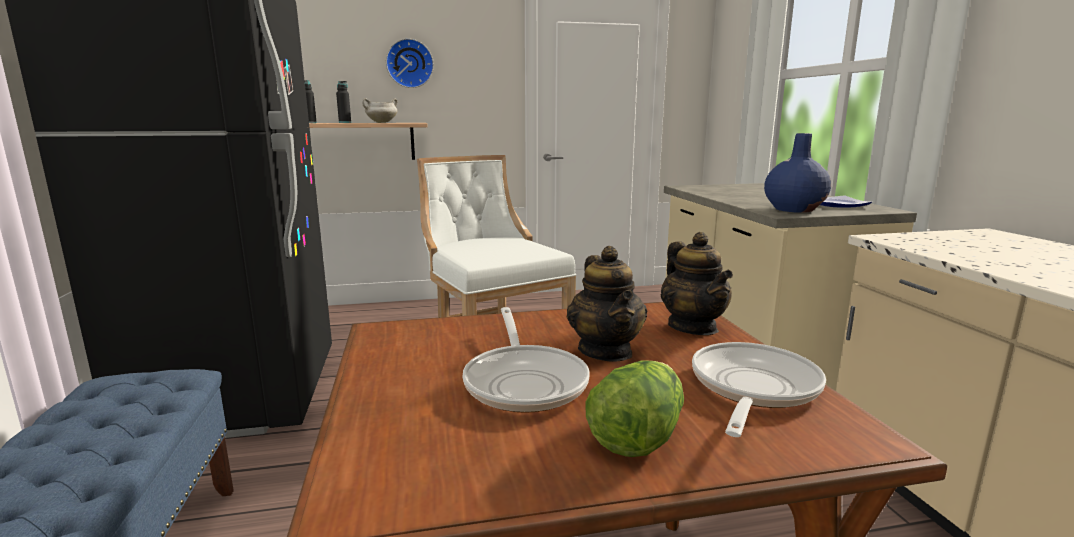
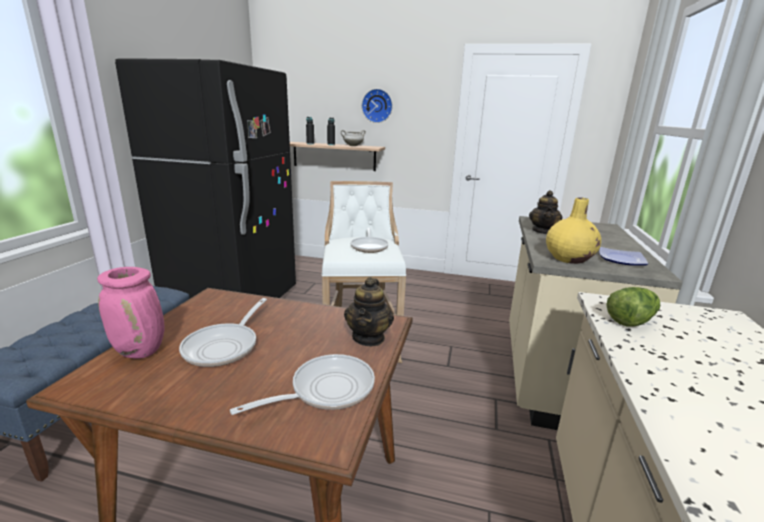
camera: 25 degrees right, 5 degrees up
teapot [567,246,647,362] -> teapot moved to [529,190,562,234]
lettuce [585,360,684,457] -> lettuce moved to [606,287,660,326]
blue vase [764,133,831,213] -> yellow vase [546,197,601,264]
none -> pink vase [97,267,165,359]
none -> frying pan [350,228,389,253]

